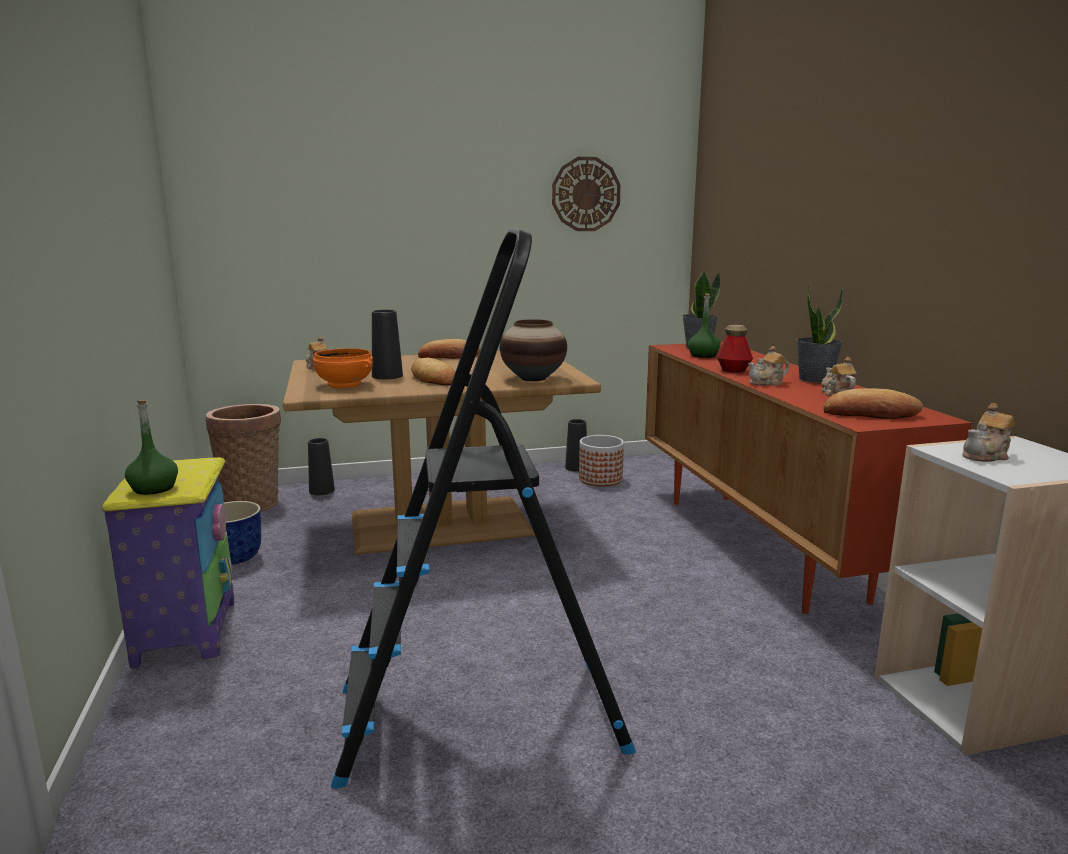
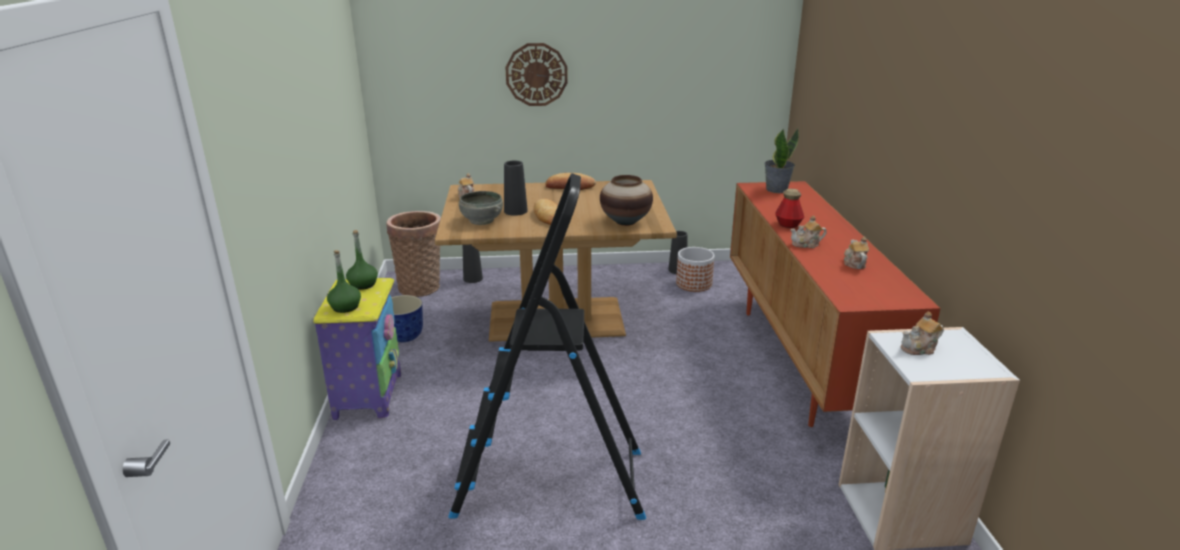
camera: 10 degrees right, 10 degrees up
orange bowl [313,348,373,388] -> grey bowl [459,191,503,225]
wall clock [552,157,621,231] -> wall clock moved to [505,43,568,106]
green bottle [688,293,721,358] -> green bottle moved to [346,230,378,290]
potted plant [797,283,844,383] -> none
bread [824,388,923,419] -> none

